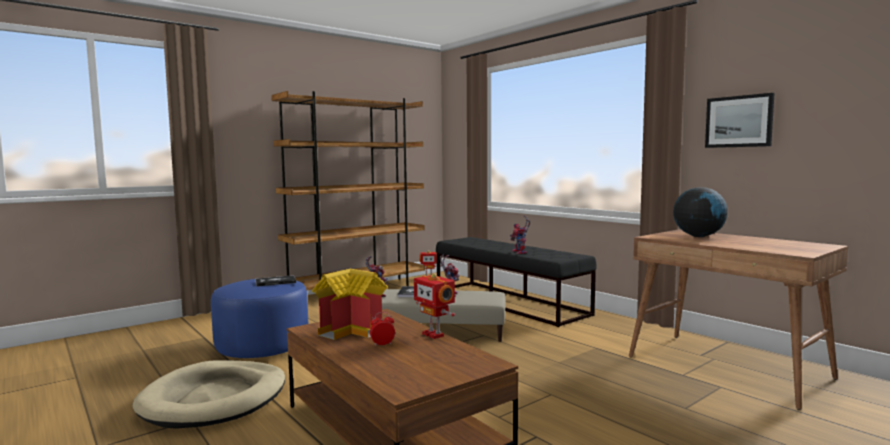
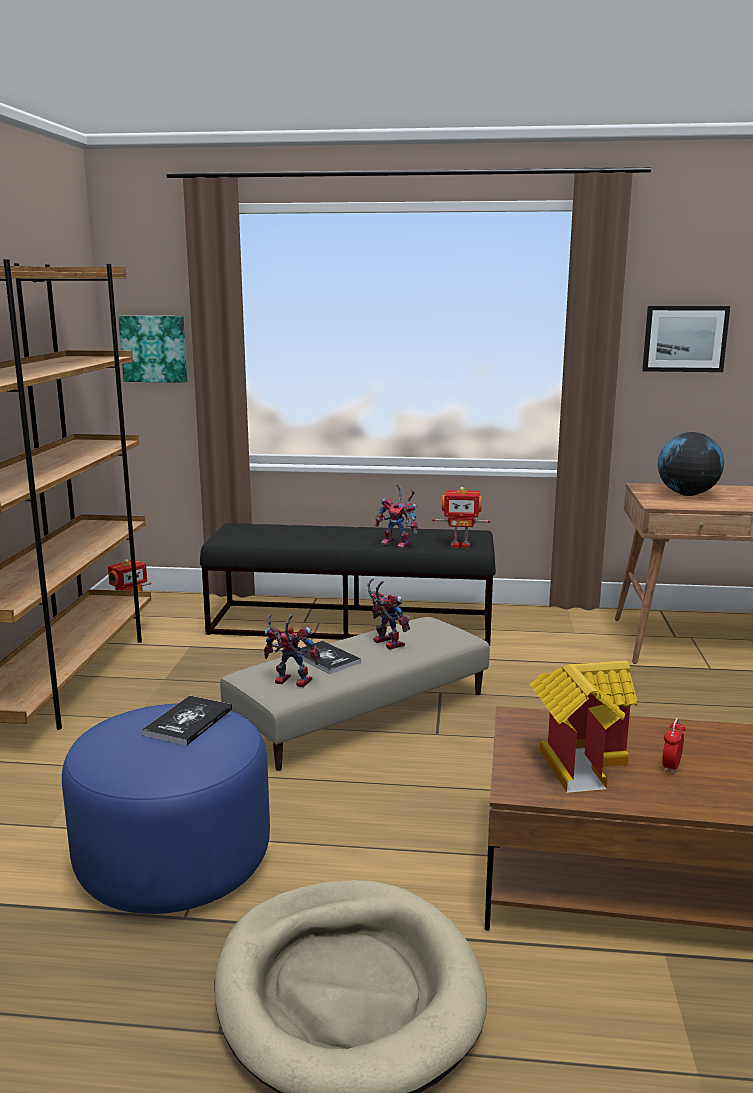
camera: 45 degrees left, 10 degrees up
toy robot [414,273,455,339] -> toy robot moved to [432,487,491,548]
none -> picture [118,316,187,383]

